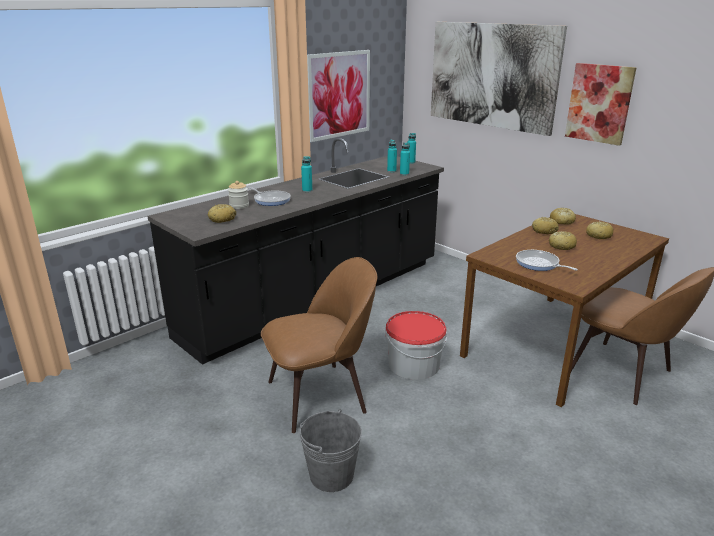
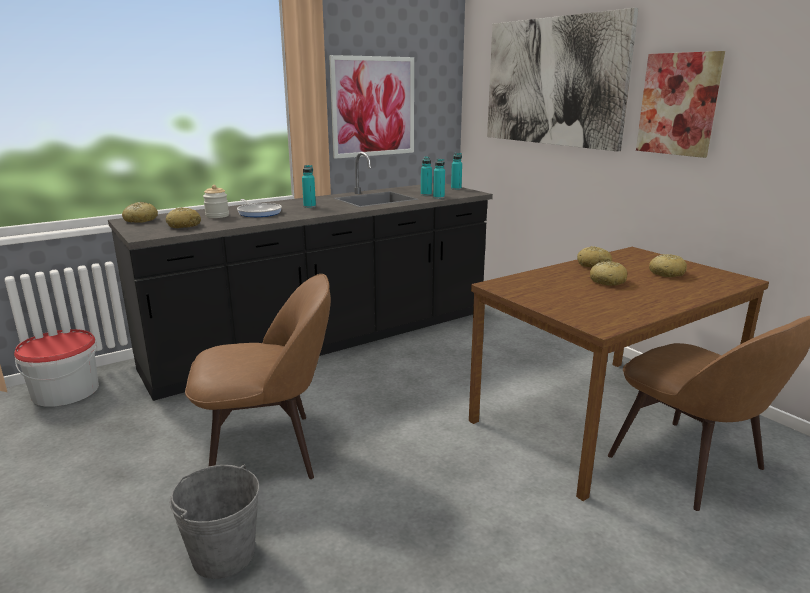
camera: 10 degrees right, 5 degrees down
bucket [385,311,447,380] -> bucket moved to [14,329,99,407]
frying pan [516,250,578,271] -> none
bread [550,208,576,225] -> bread moved to [122,202,158,223]

